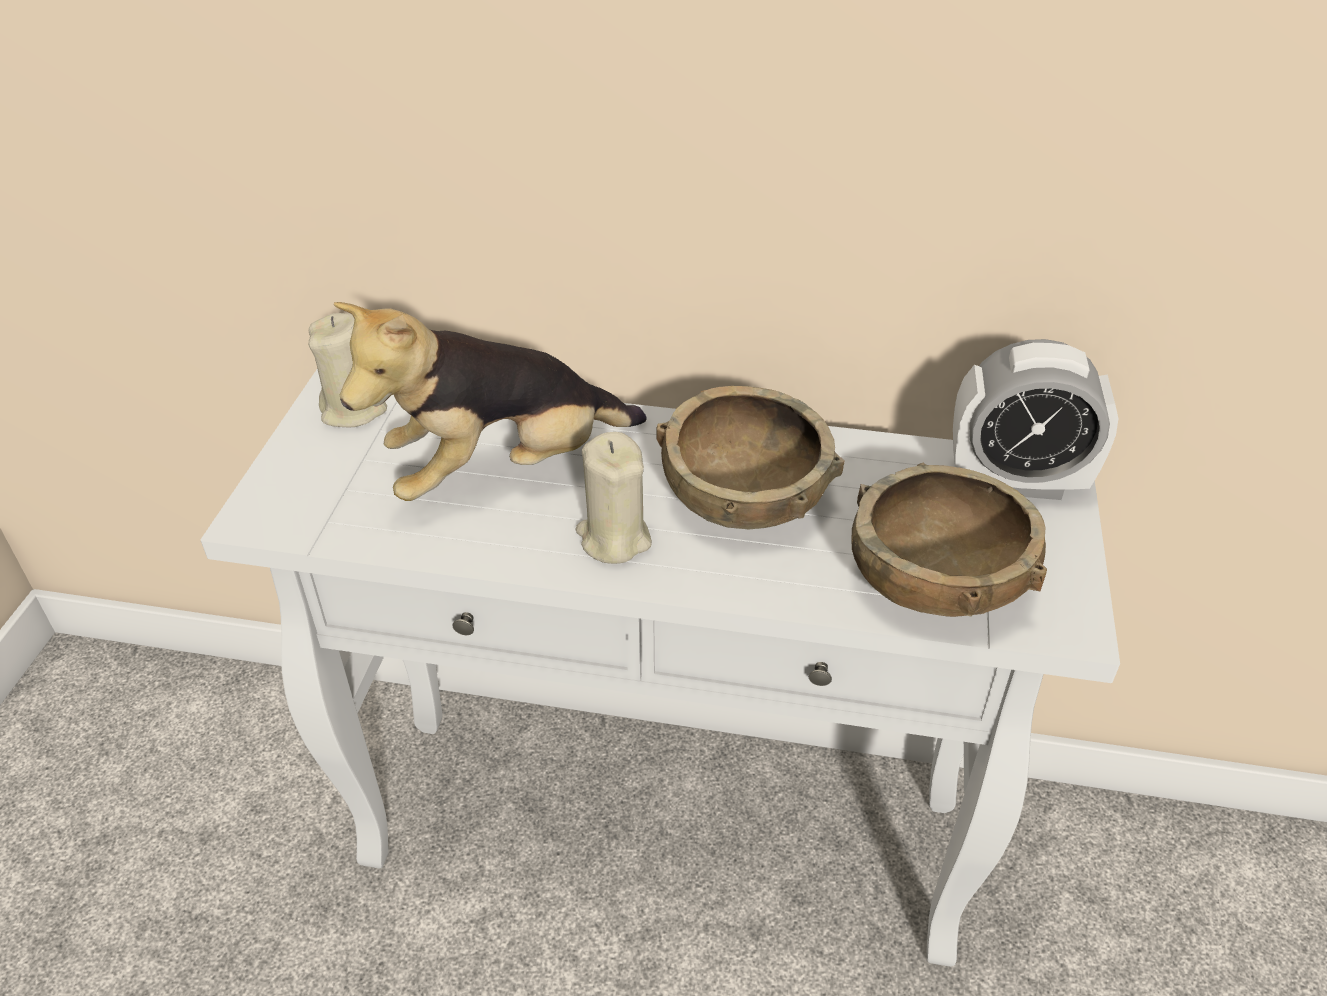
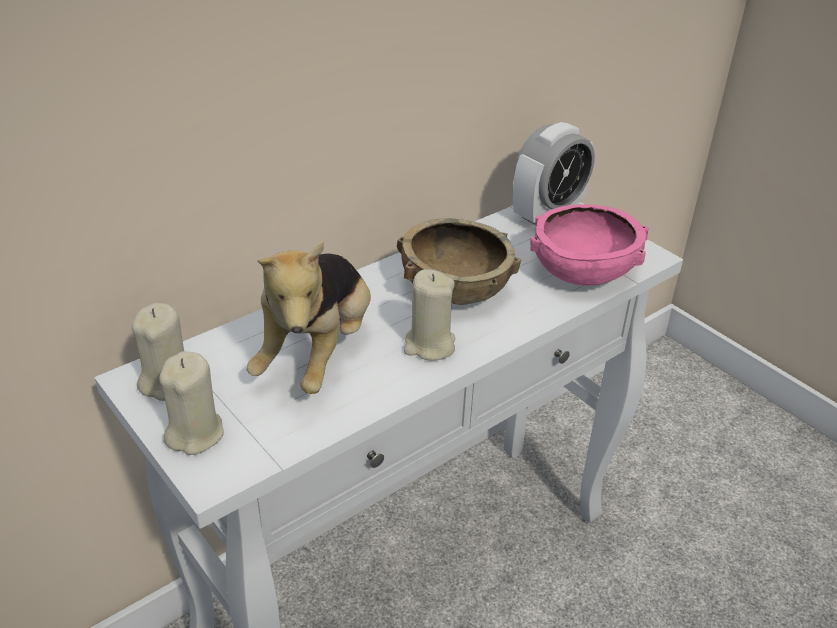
camera: 50 degrees left, 5 degrees down
brown bowl [852,462,1047,617] -> pink bowl [530,204,648,286]
none -> beige candle [159,351,224,455]

